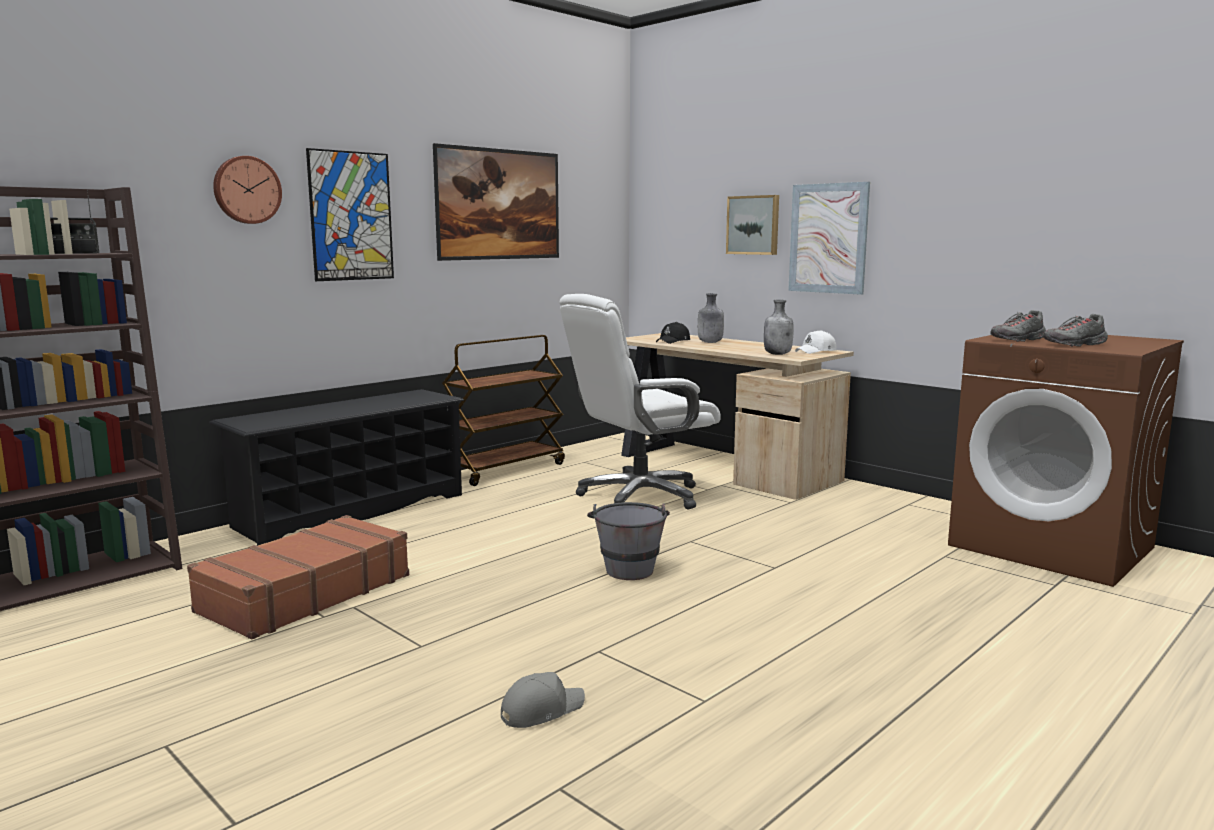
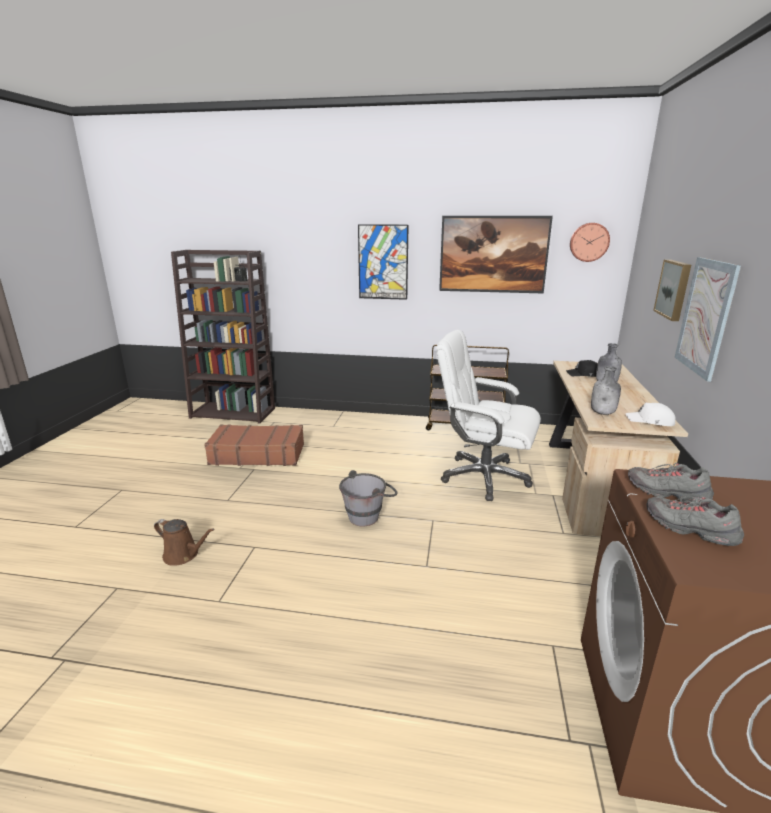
camera: 55 degrees right, 10 degrees up
black shoe rack [209,389,464,546] -> none
wall clock [213,156,282,224] -> wall clock moved to [570,223,610,262]
grey cap [501,672,585,728] -> brown watering can [154,519,215,566]

